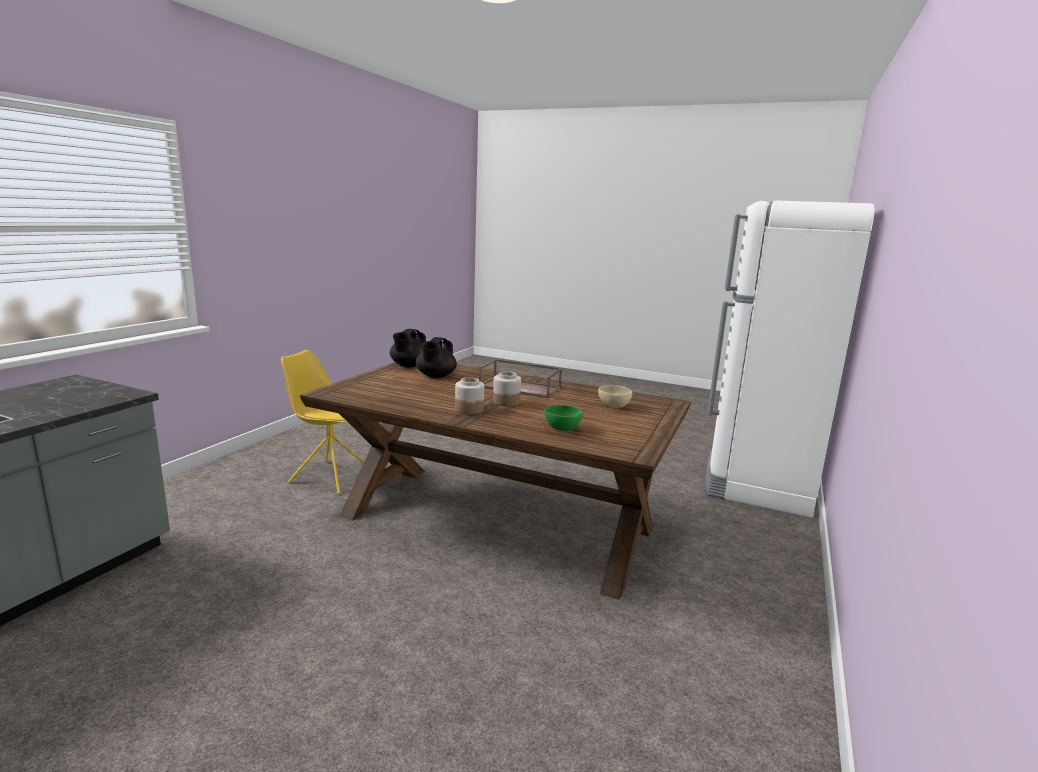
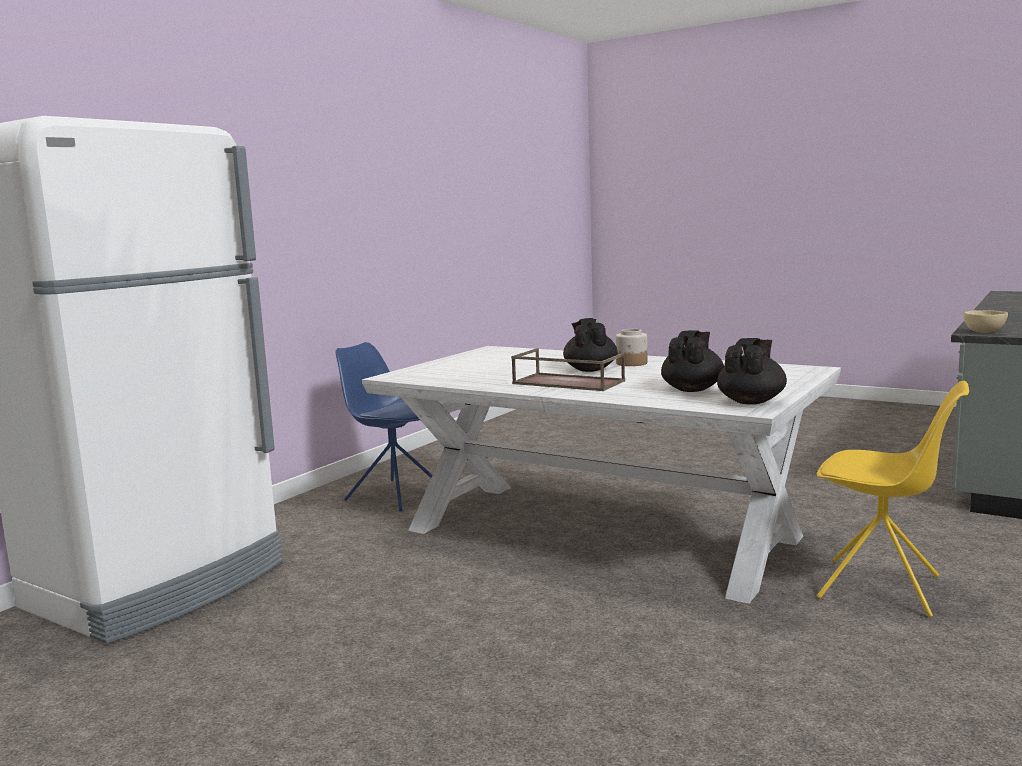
camera: 170 degrees left, 5 degrees down
brown dining table [300,362,691,600] -> white dining table [362,346,841,604]
jar [493,371,521,406] -> black teapot [563,318,618,372]
green bowl [544,405,582,431] -> none
beige bowl [598,385,632,408] -> beige bowl moved to [963,310,1008,333]
none -> blue chair [335,342,432,512]

